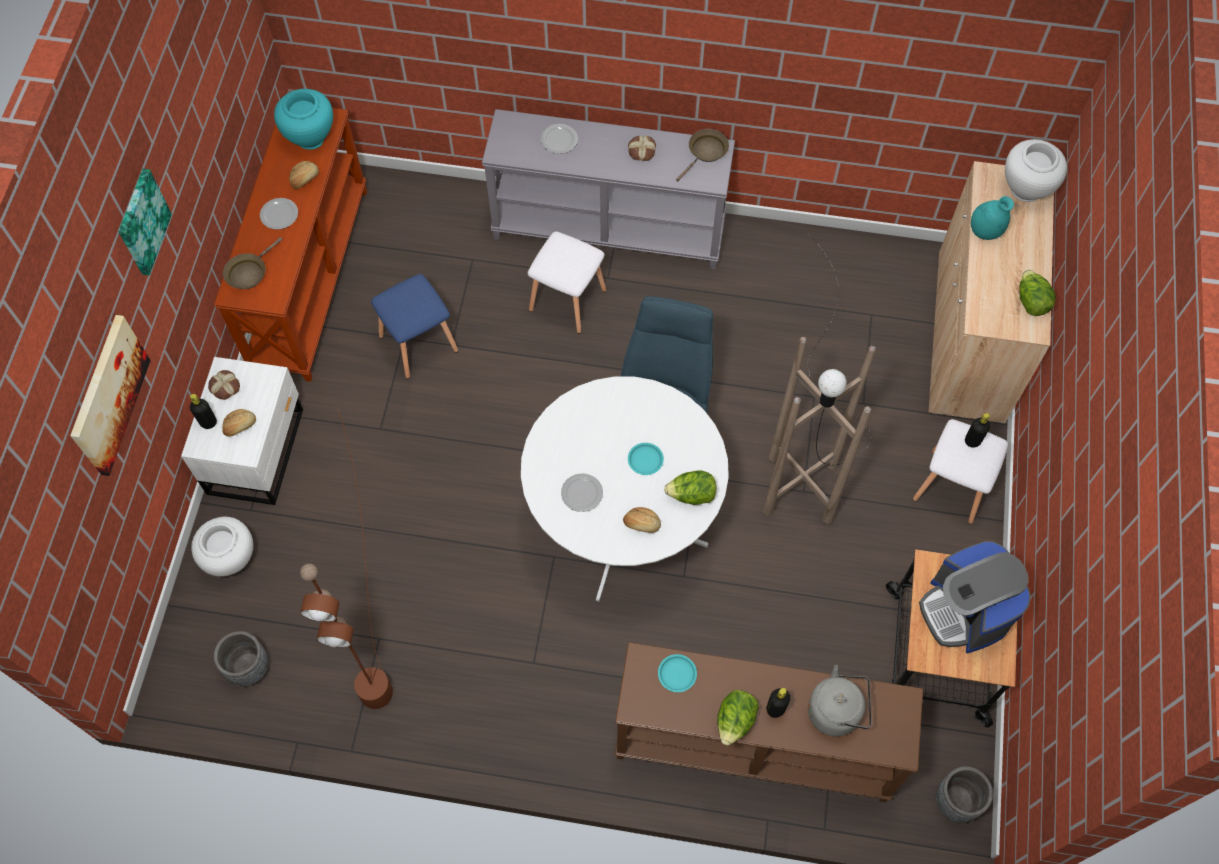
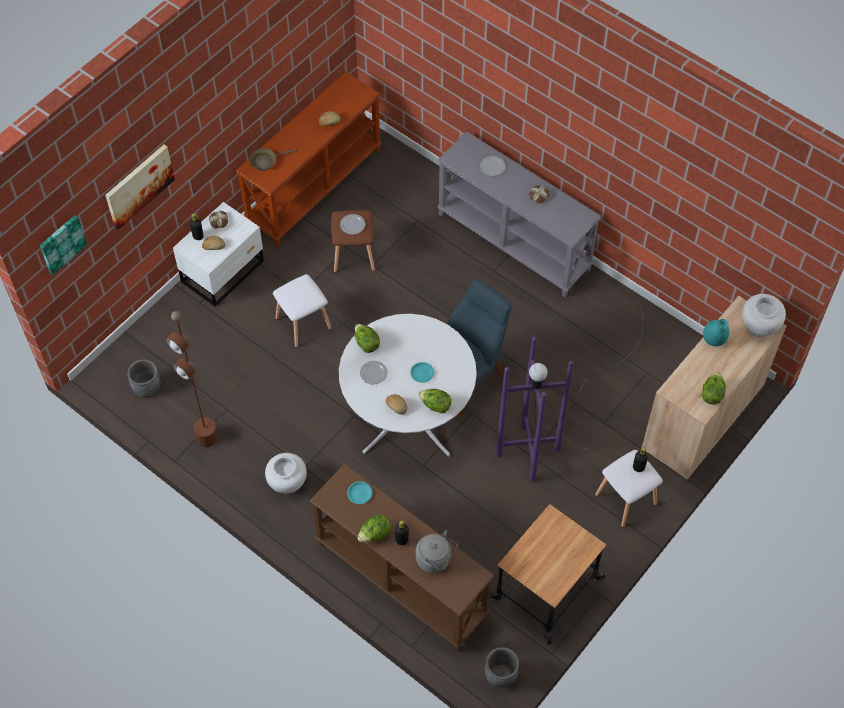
camera: 30 degrees right, 5 degrees down
picture [118,168,172,276] -> picture moved to [40,215,87,275]
white vase [191,517,253,576] -> white vase moved to [265,453,307,494]
plate [260,198,298,230] -> plate moved to [340,214,365,235]
turquoise vase [274,89,333,150] -> none
blue stool [371,274,458,379] -> brown stool [331,210,375,273]
white stool [528,231,606,333] -> white stool moved to [273,274,332,348]
brown frying pan [676,129,729,181] -> none
brown floor lamp [763,232,876,524] -> purple floor lamp [496,304,643,481]
coffee machine [919,541,1031,653] -> none
none -> lettuce [355,324,380,353]

